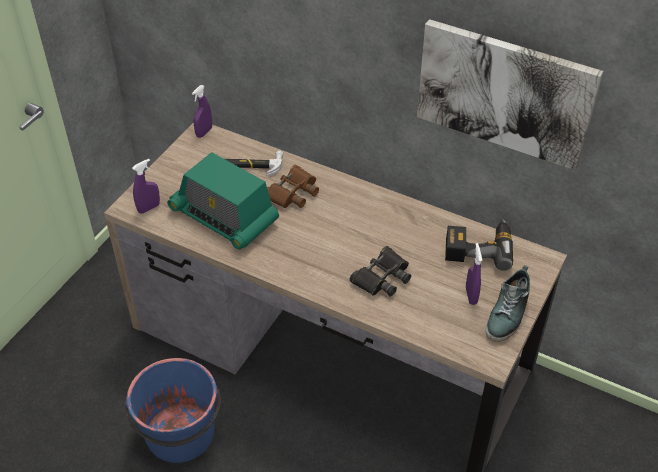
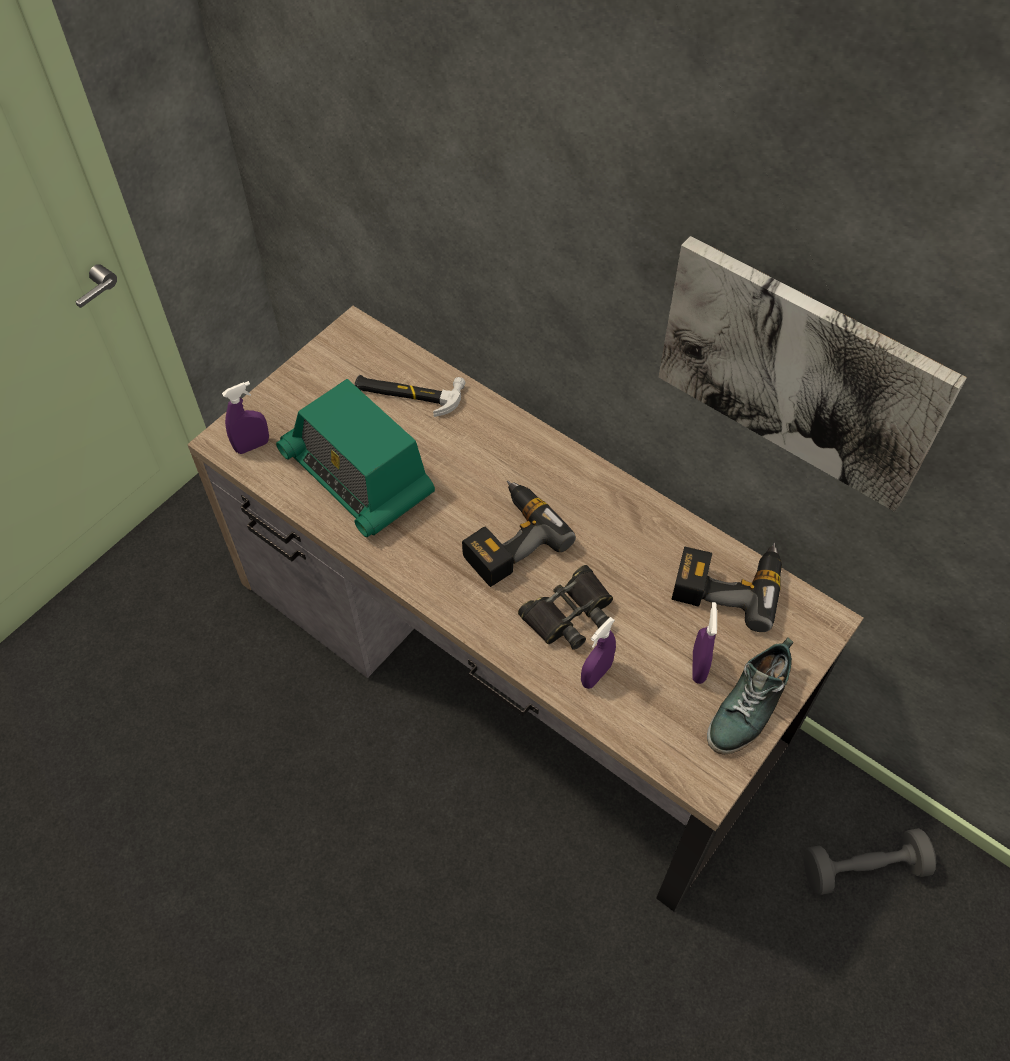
camera: 10 degrees right, 10 degrees up
blue bucket [124,358,221,463] -> none
purple spray bottle [192,85,212,138] -> purple spray bottle moved to [581,617,616,689]
brown binoculars [267,165,319,208] -> none
none -> power drill [462,480,576,587]
none -> grey dumbbell [804,828,936,895]

